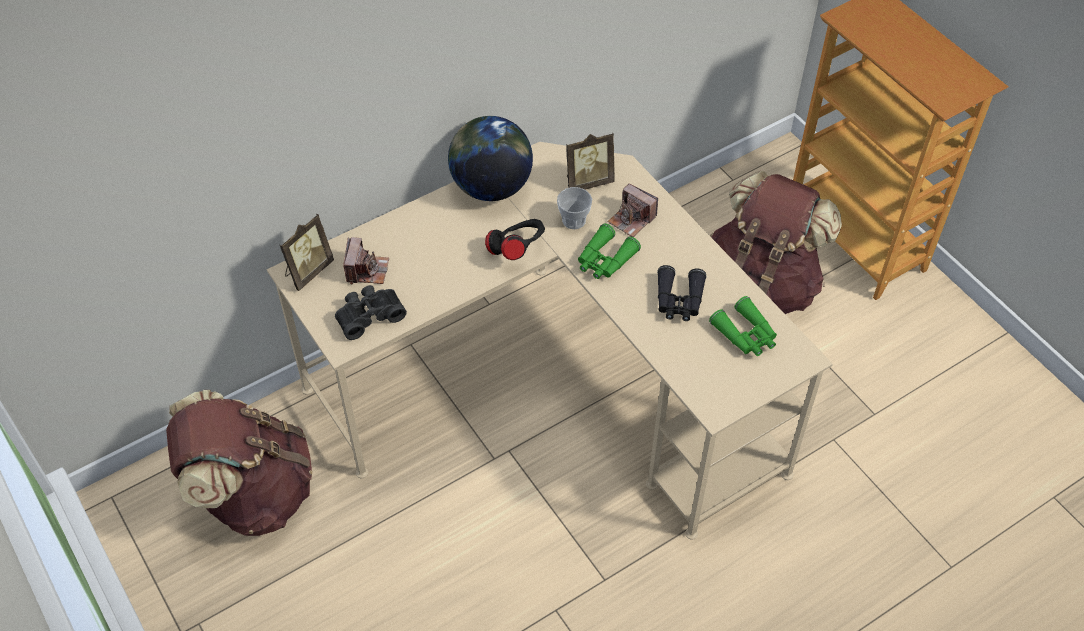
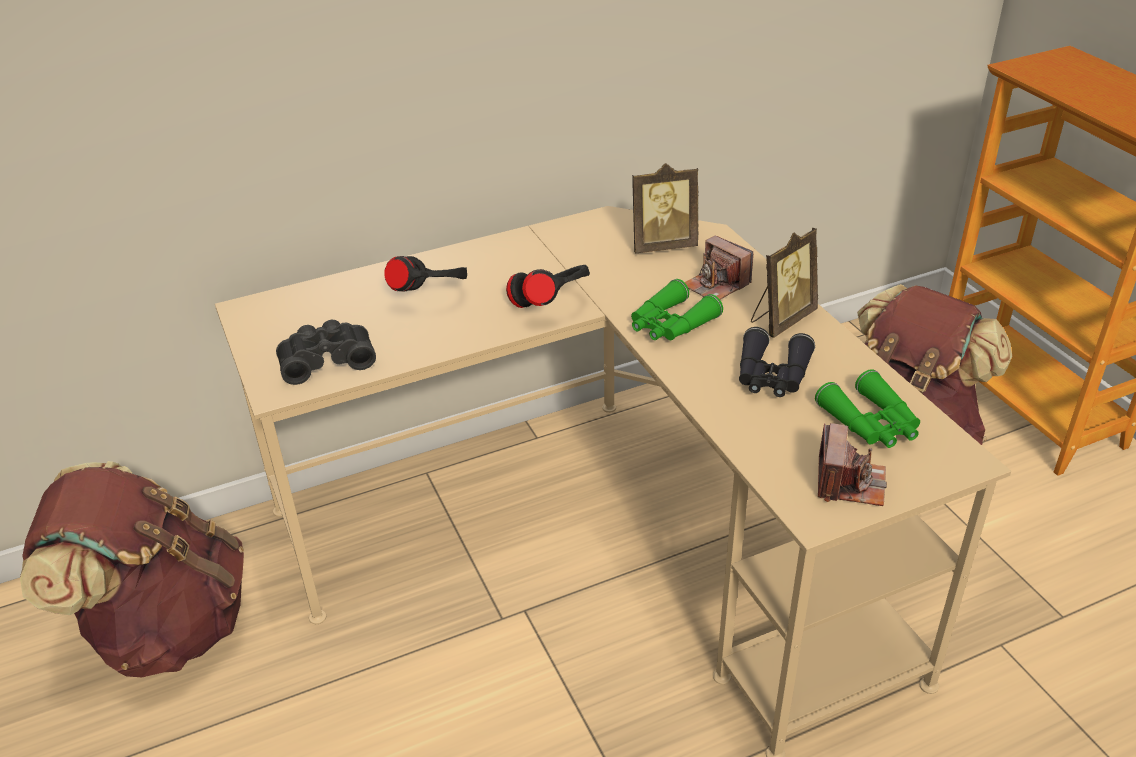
camera: 10 degrees right, 15 degrees down
picture frame [280,214,334,291] -> picture frame moved to [751,228,818,338]
camera [343,237,389,284] -> camera moved to [818,423,887,506]
globe [448,116,533,201] -> none
cup [557,187,592,229] -> none
none -> black headphones [385,256,467,292]

